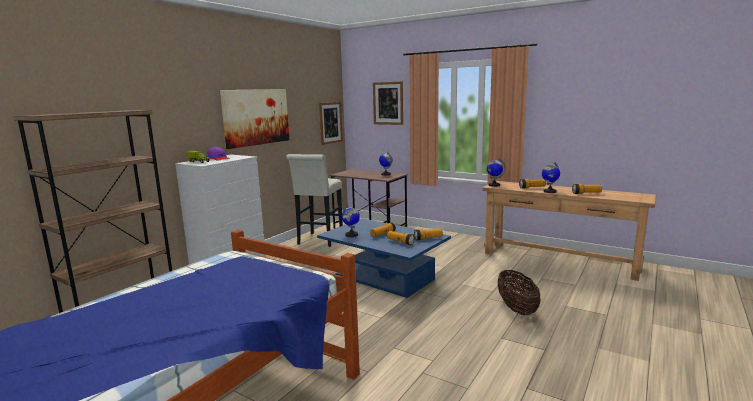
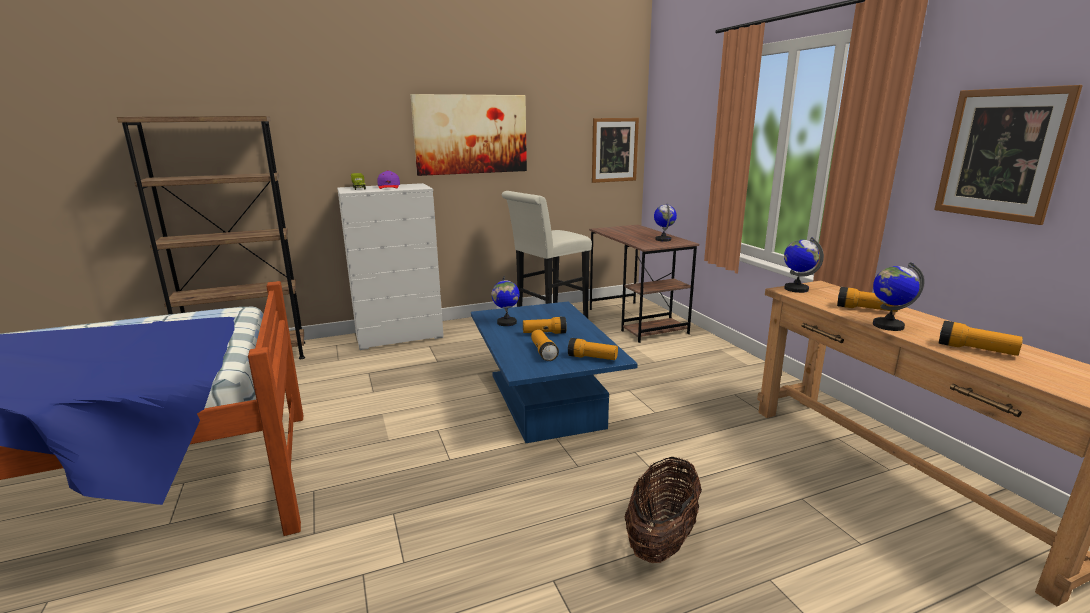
camera: 35 degrees right, 5 degrees up
picture [373,81,403,125] -> picture moved to [934,85,1083,225]

